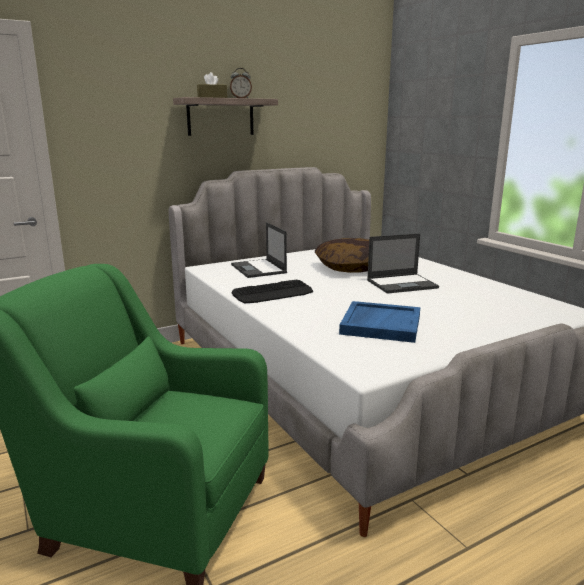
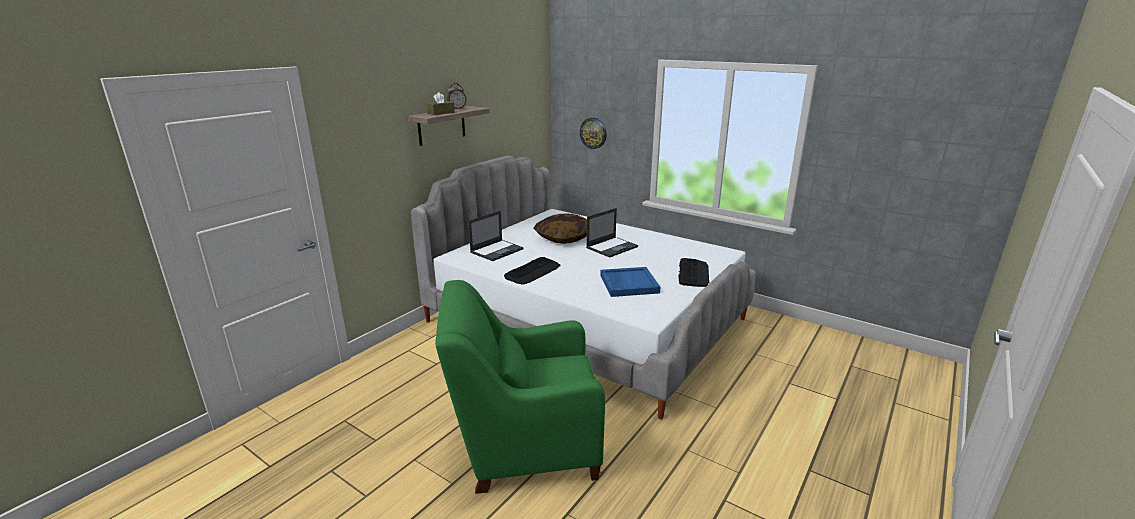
camera: 25 degrees left, 5 degrees up
laptop [231,222,287,278] -> laptop turned 90 degrees counterclockwise [468,211,524,261]
none -> wall clock [580,118,607,149]
none -> keyboard [678,258,709,287]

